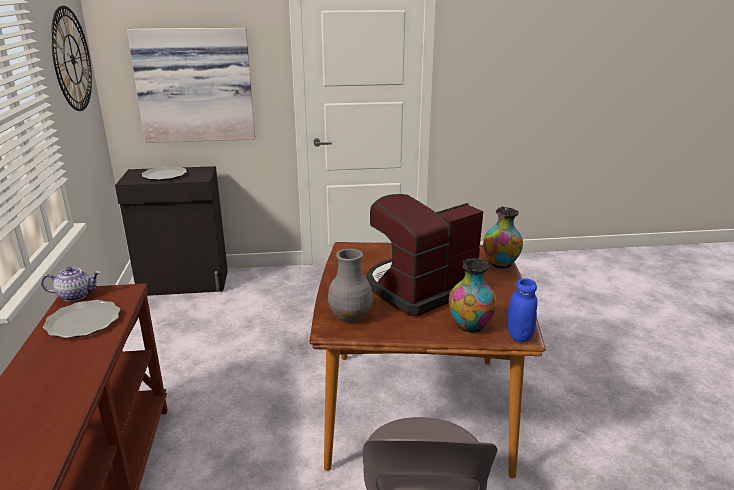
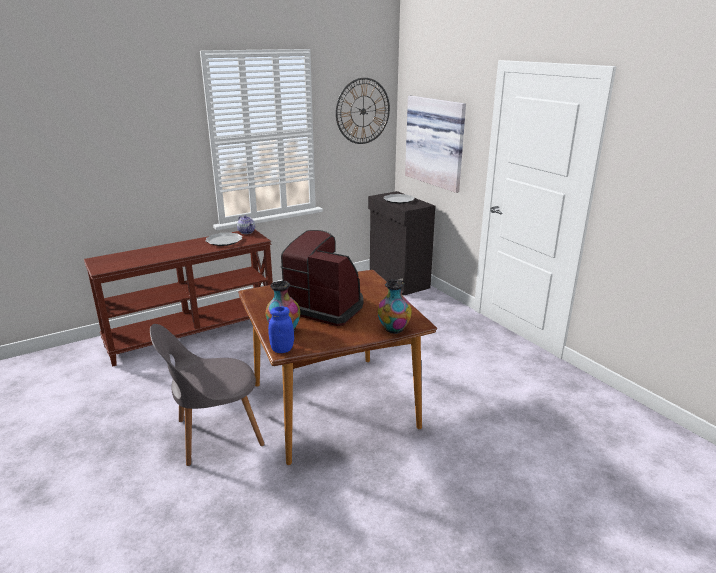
camera: 65 degrees right, 0 degrees up
grey vase [328,249,373,323] -> none

